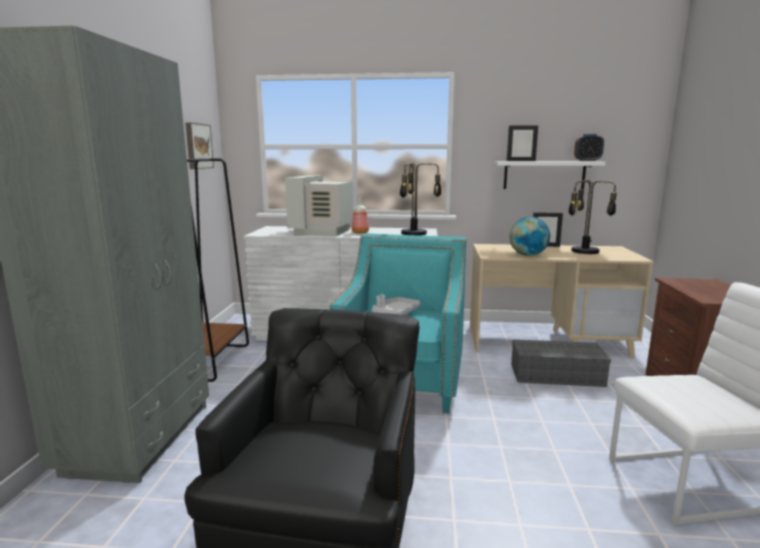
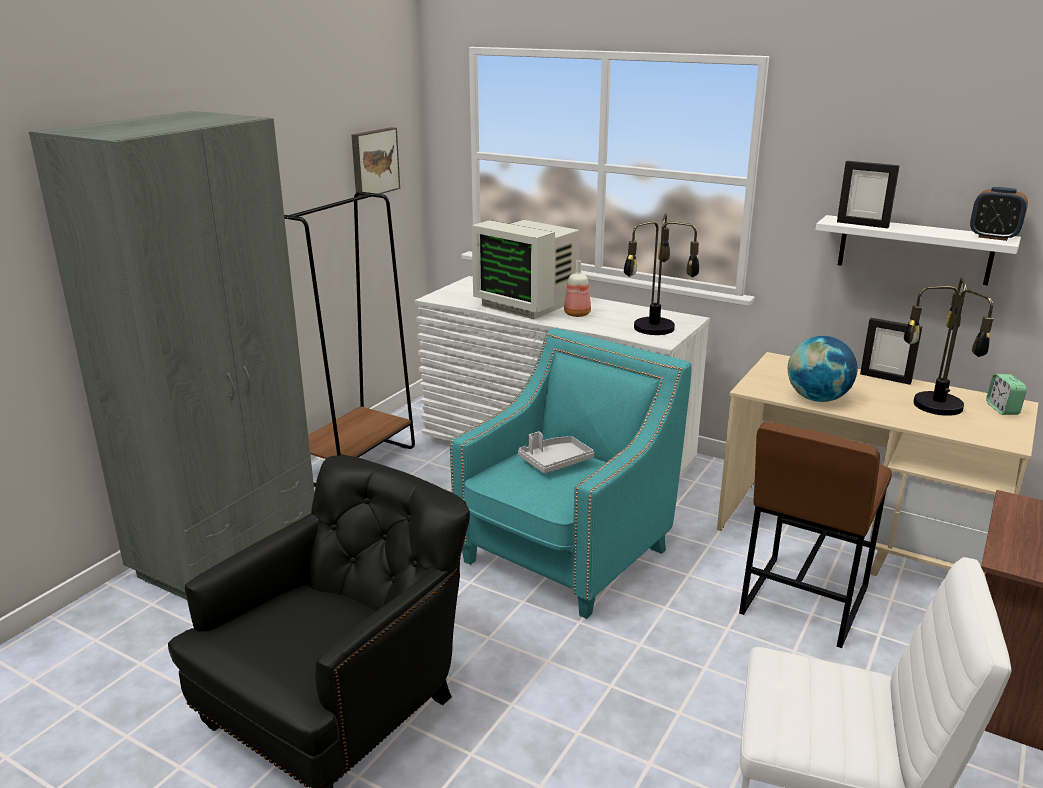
camera: 25 degrees right, 10 degrees up
monitor [285,175,353,236] -> monitor turned 90 degrees counterclockwise [472,220,580,319]
grey storage box [511,339,611,387] -> brown stool [739,422,892,648]
none -> alarm clock [986,374,1027,415]

